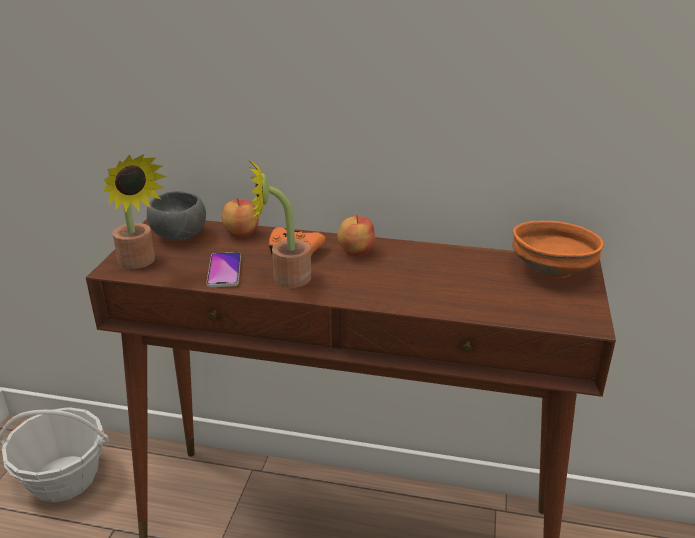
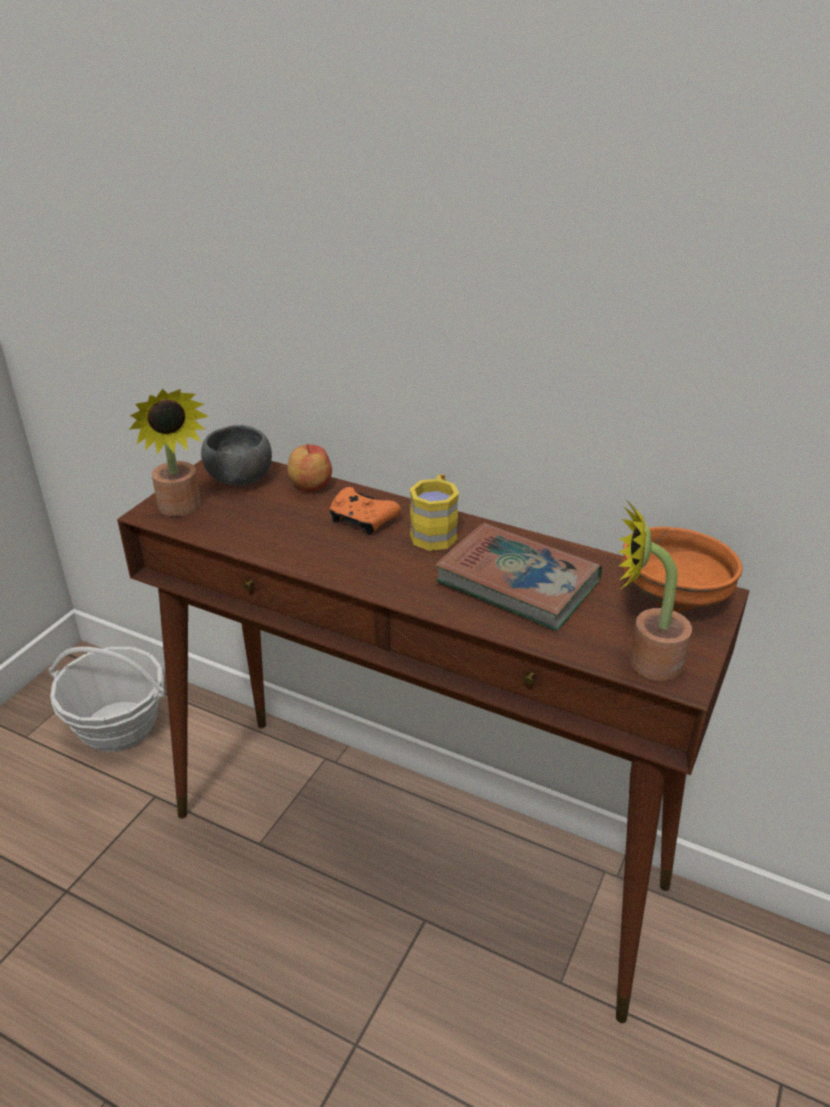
camera: 15 degrees right, 5 degrees up
phone [207,252,241,287] -> none
potted plant [249,161,311,288] -> potted plant moved to [619,501,692,681]
apple [337,215,375,256] -> yellow mug [410,474,459,551]
none -> book [435,523,602,631]

